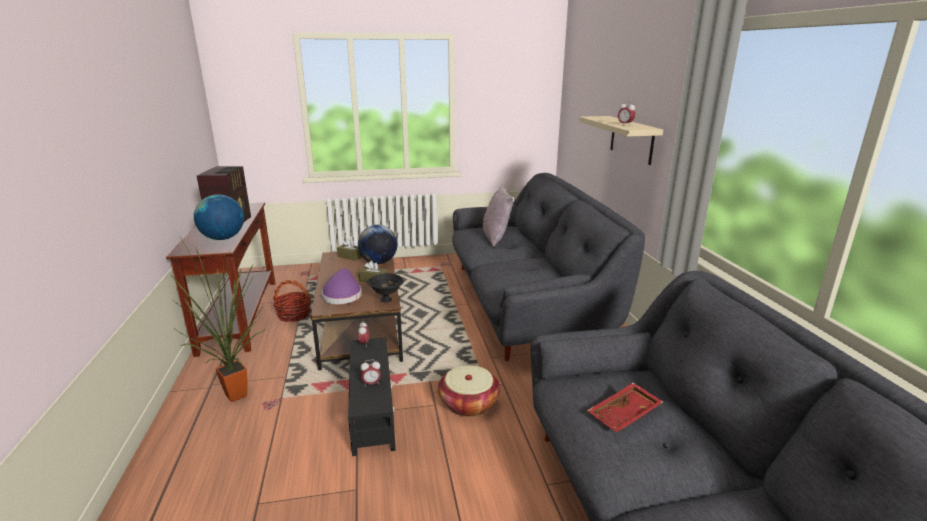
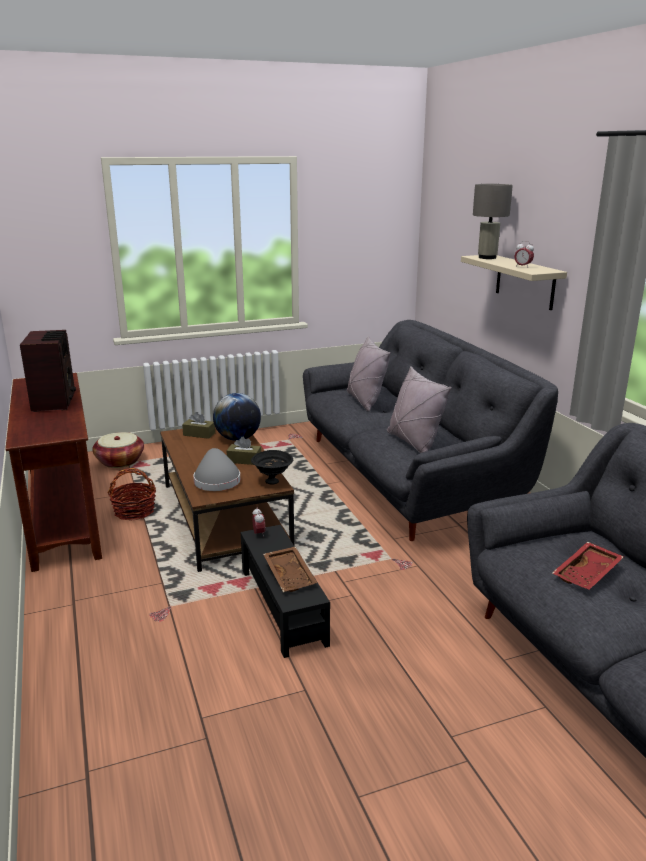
camera: 10 degrees left, 0 degrees up
potted plant [170,237,265,402] -> none
globe [194,194,244,240] -> none
purple hat [321,268,362,304] -> grey hat [193,448,241,491]
alarm clock [360,360,381,386] -> brown tray [263,546,317,592]
basket [438,365,500,417] -> basket moved to [92,432,144,468]
none -> purple pillow [387,366,452,453]
none -> grey table lamp [473,184,513,259]

